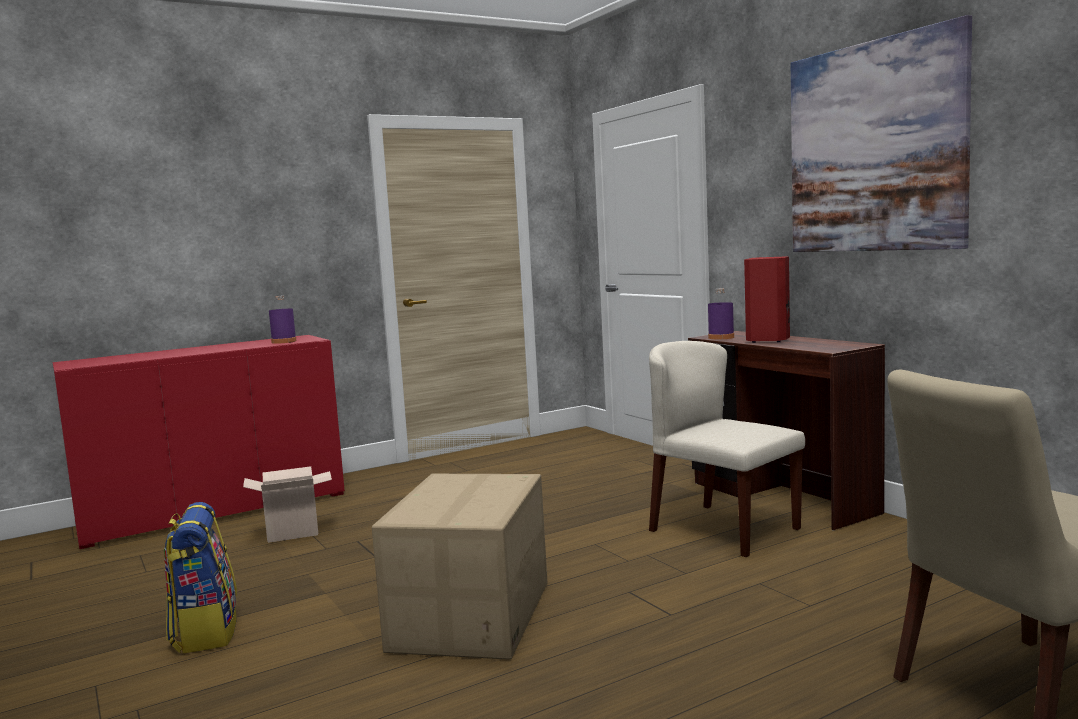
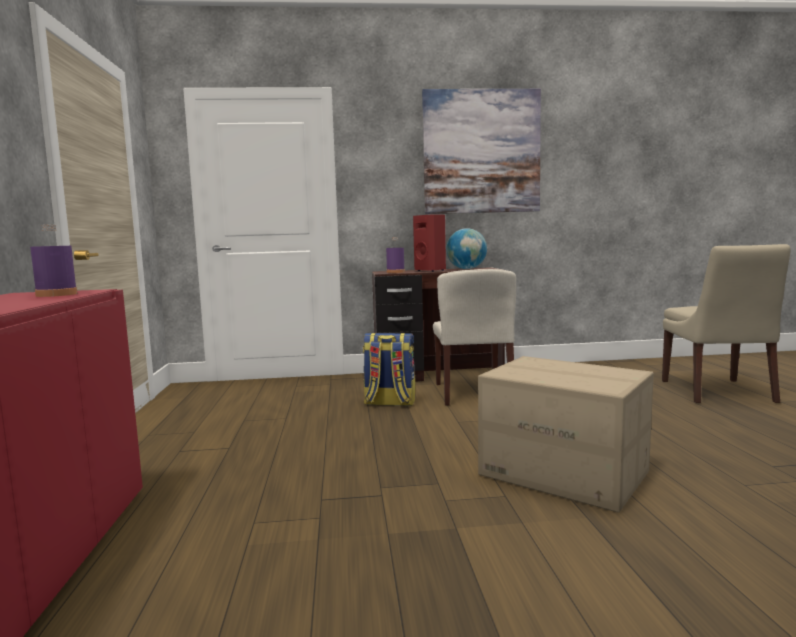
camera: 65 degrees left, 0 degrees up
backpack [164,502,237,654] -> backpack moved to [363,333,415,406]
cardboard box [243,466,332,543] -> none
beige chair [649,341,805,557] -> beige chair turned 75 degrees counterclockwise [433,269,516,406]
none -> globe [446,228,487,269]

